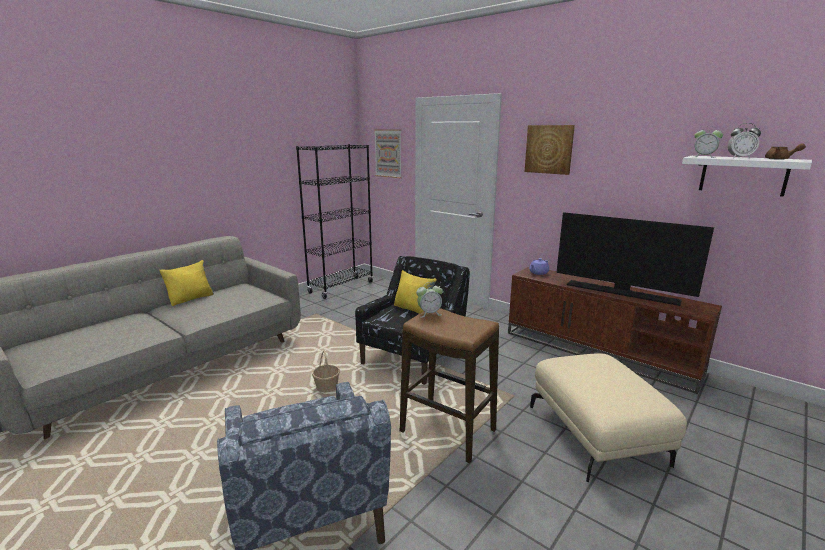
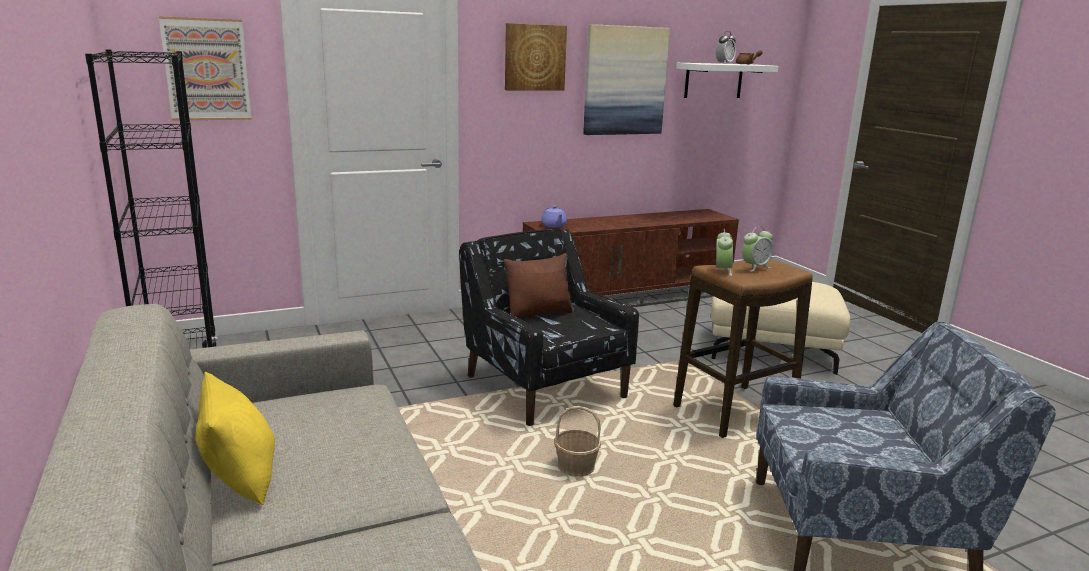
camera: 65 degrees left, 0 degrees up
yellow pillow [394,270,437,314] -> brown pillow [504,253,574,318]
television [556,212,714,306] -> none
alarm clock [694,126,723,158] -> alarm clock moved to [742,226,773,272]
none -> picture [583,24,670,135]

